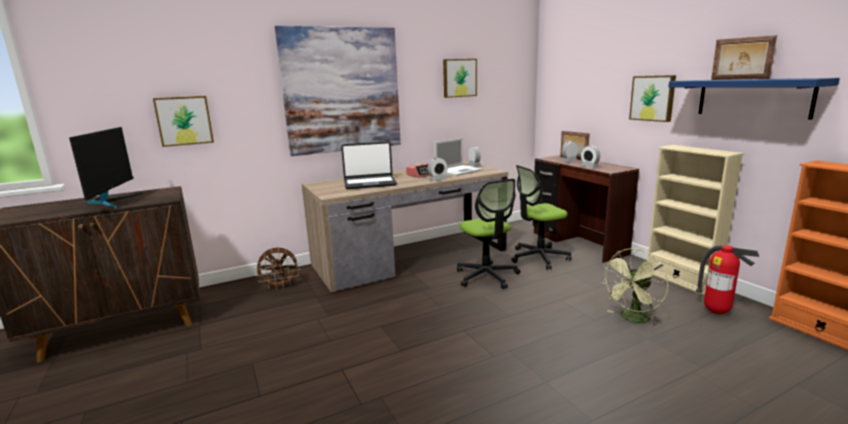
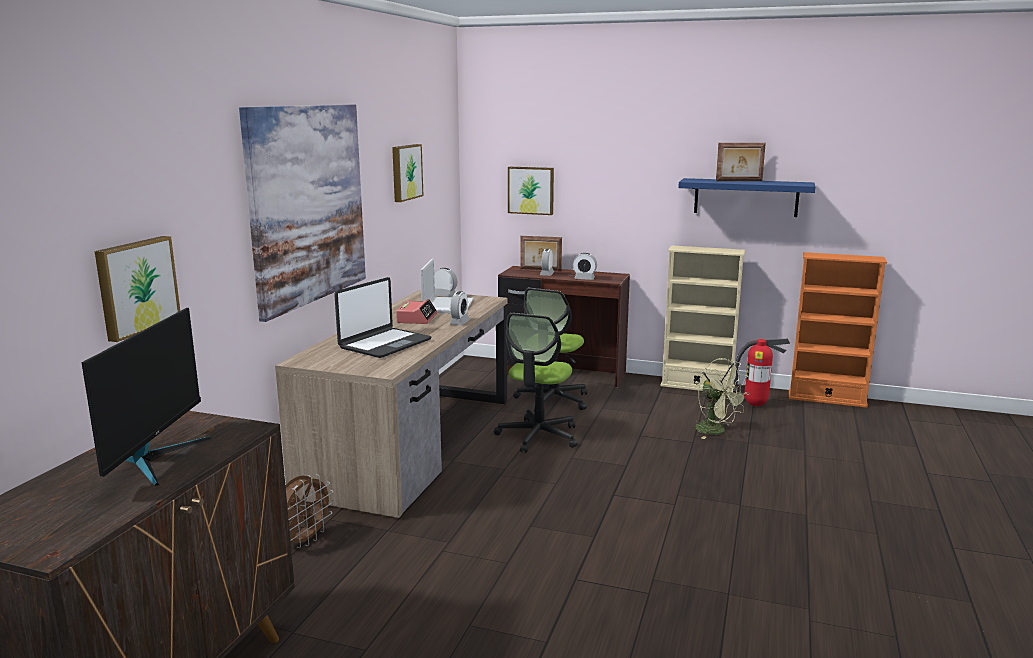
camera: 45 degrees left, 0 degrees up
monitor [69,127,142,208] -> monitor turned 60 degrees clockwise [82,308,211,486]
office chair [457,179,520,289] -> office chair turned 90 degrees clockwise [494,313,578,453]
green fan [600,248,668,327] -> green fan turned 45 degrees counterclockwise [695,358,749,439]
picture [629,75,676,122] -> picture moved to [508,167,554,215]

